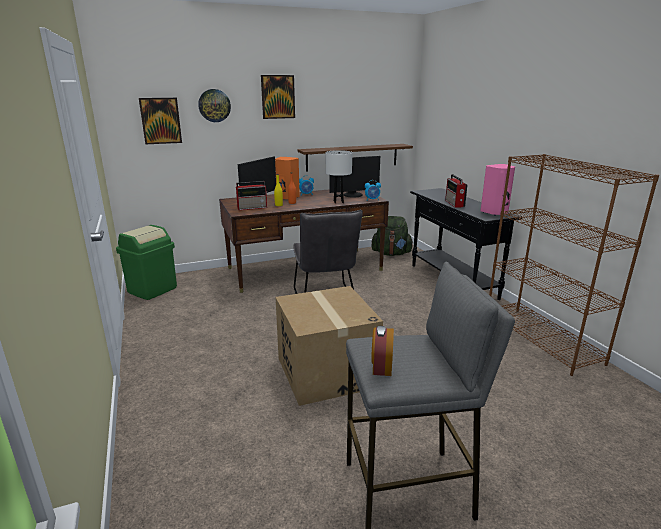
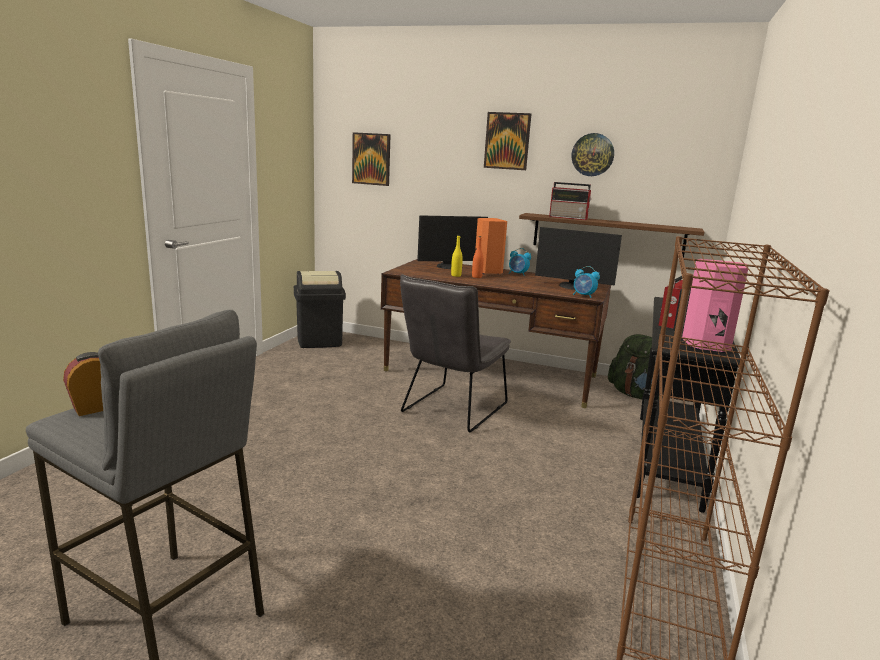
camera: 40 degrees right, 5 degrees down
green trash can [116,225,177,300] -> black trash can [294,271,346,348]
wall clock [198,89,231,122] -> wall clock moved to [572,133,614,176]
radio [236,181,267,210] -> radio moved to [549,182,591,220]
cardboard box [275,286,383,406] -> none
white table lamp [326,150,352,203] -> none

